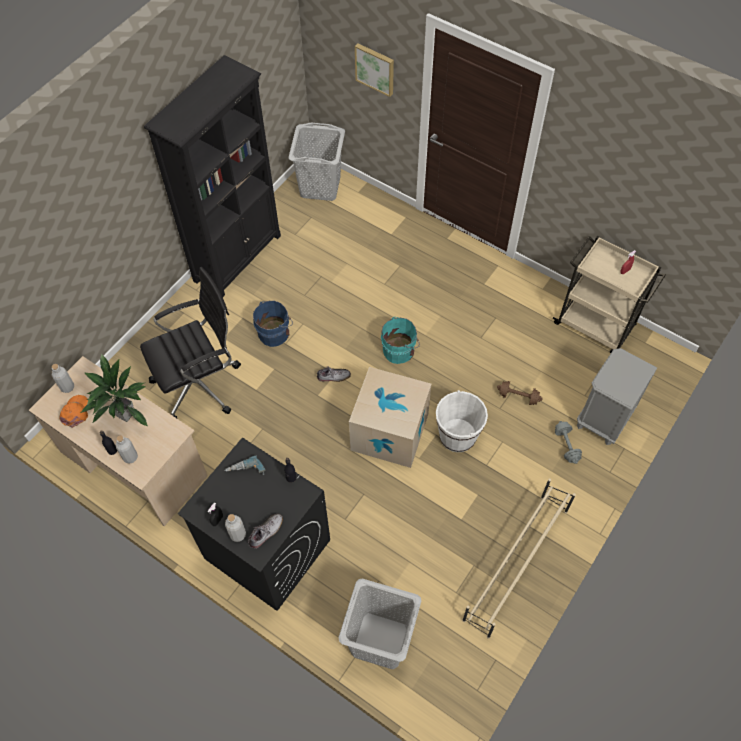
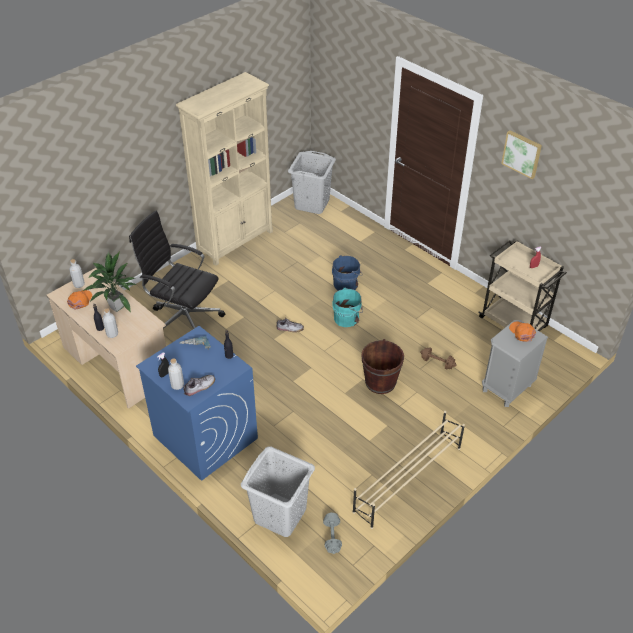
camera: 10 degrees right, 15 degrees down
black office chair [140,267,241,418] -> black office chair turned 135 degrees counterclockwise [129,210,225,329]
black bookcase [144,55,281,297] -> beige bookcase [176,72,273,266]
black washing machine [178,437,330,611] -> blue washing machine [136,326,258,481]
blue bucket [253,300,293,347] -> blue bucket moved to [332,255,363,291]
cardboard box [349,367,431,468] -> none
picture [355,43,394,97] -> picture moved to [501,130,542,179]
white bucket [436,390,488,452] -> brown bucket [361,339,404,394]
grey dumbbell [555,421,582,464] -> grey dumbbell moved to [323,512,342,554]
none -> orange cap [509,321,536,342]

